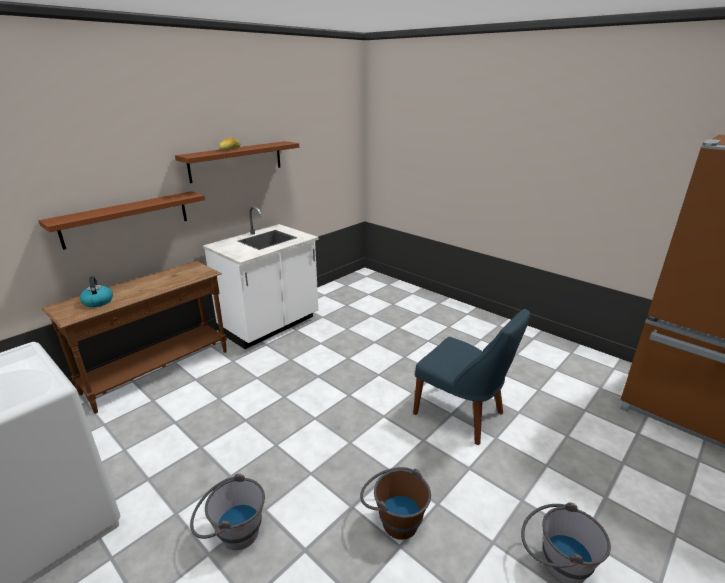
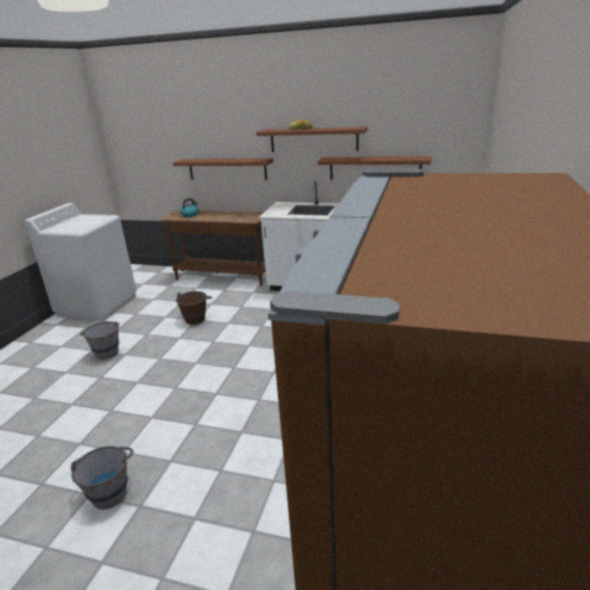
camera: 65 degrees right, 0 degrees up
brown bucket [360,467,431,540] -> brown bucket moved to [176,291,213,325]
blue chair [413,309,530,445] -> none
none -> brown shelf [318,156,431,180]

